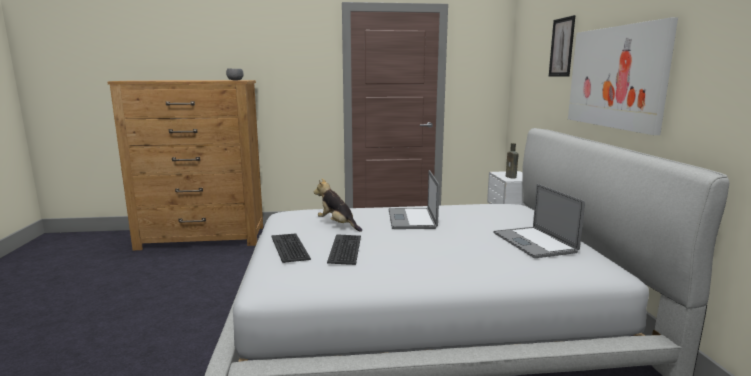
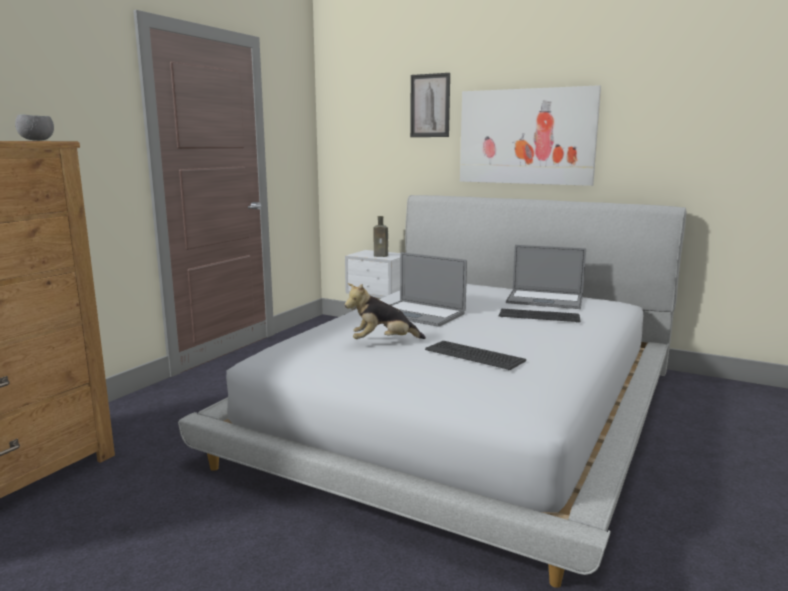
camera: 55 degrees left, 0 degrees up
keyboard [271,234,311,263] -> keyboard moved to [499,309,581,323]

